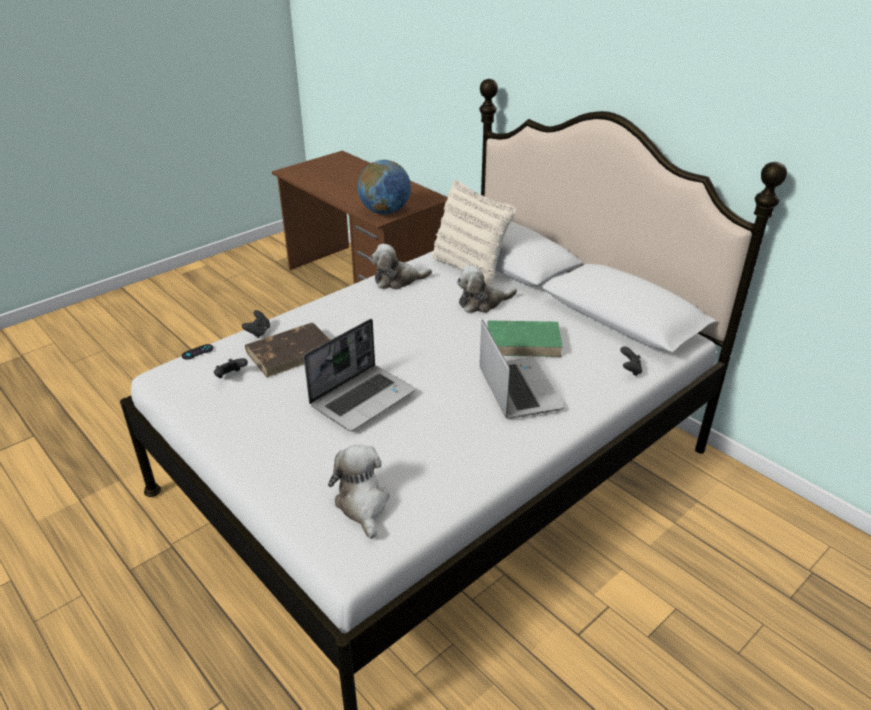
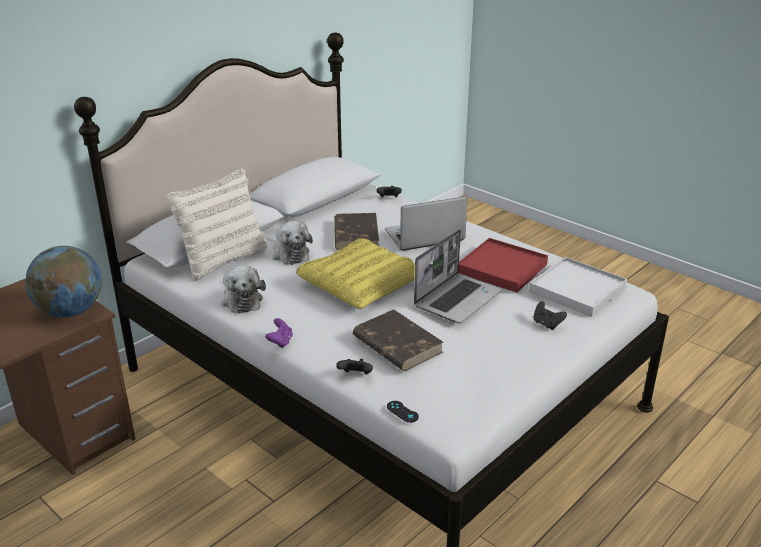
camera: 95 degrees left, 5 degrees down
black game controller [214,358,248,378] -> black game controller moved to [534,301,567,330]
laptop [304,319,415,431] -> laptop turned 90 degrees clockwise [414,229,502,323]
plush toy [328,445,390,539] -> white tray [529,257,627,317]
green book [487,320,563,357] -> brown book [334,213,379,250]
none -> purple game controller [265,318,293,348]
none -> yellow pillow [296,238,415,309]
none -> red tray [459,238,548,293]

